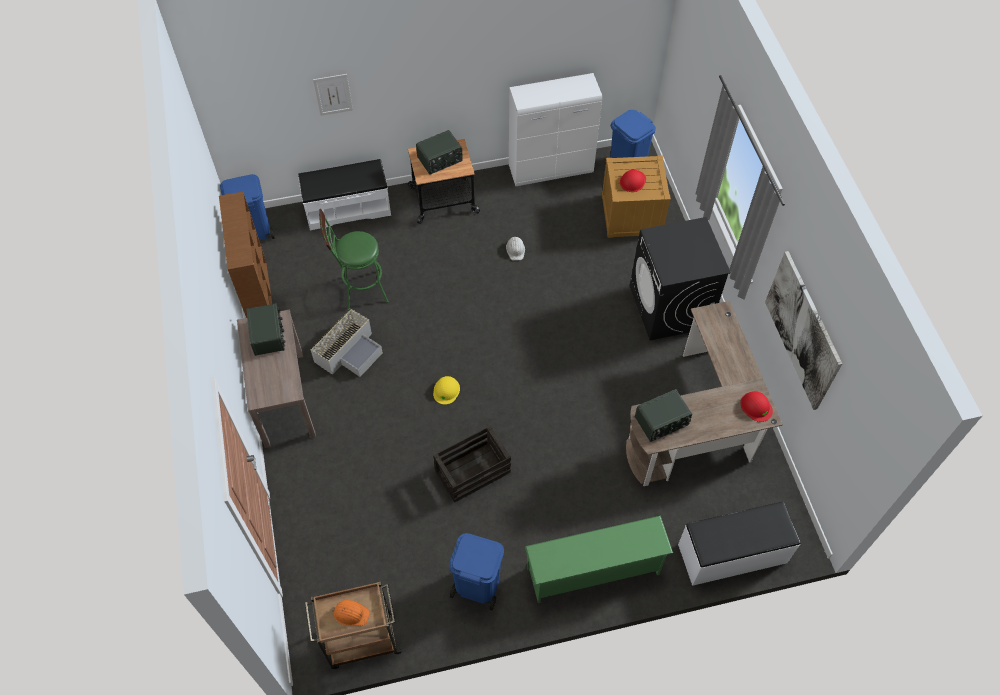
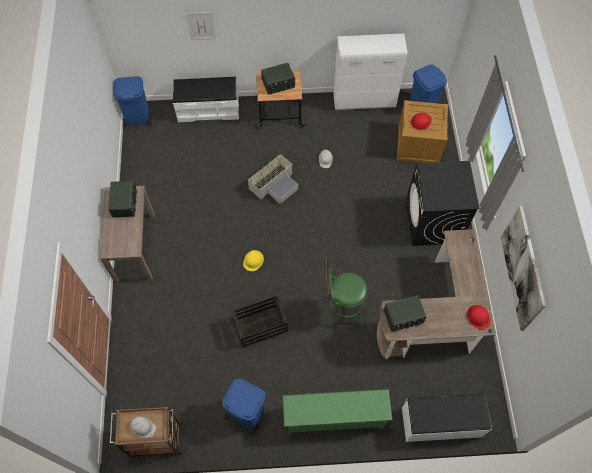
camera: 10 degrees right, 5 degrees up
brown bookcase [219,192,272,318] -> none
grey storage box [310,308,383,377] -> grey storage box moved to [248,154,298,204]
green stool [319,209,389,310] -> green stool moved to [325,258,367,327]
orange hard hat [331,600,370,626] -> white hard hat [128,416,157,438]

